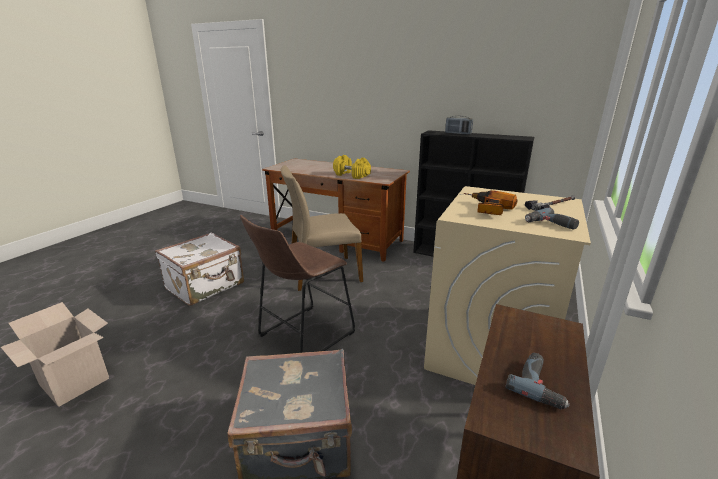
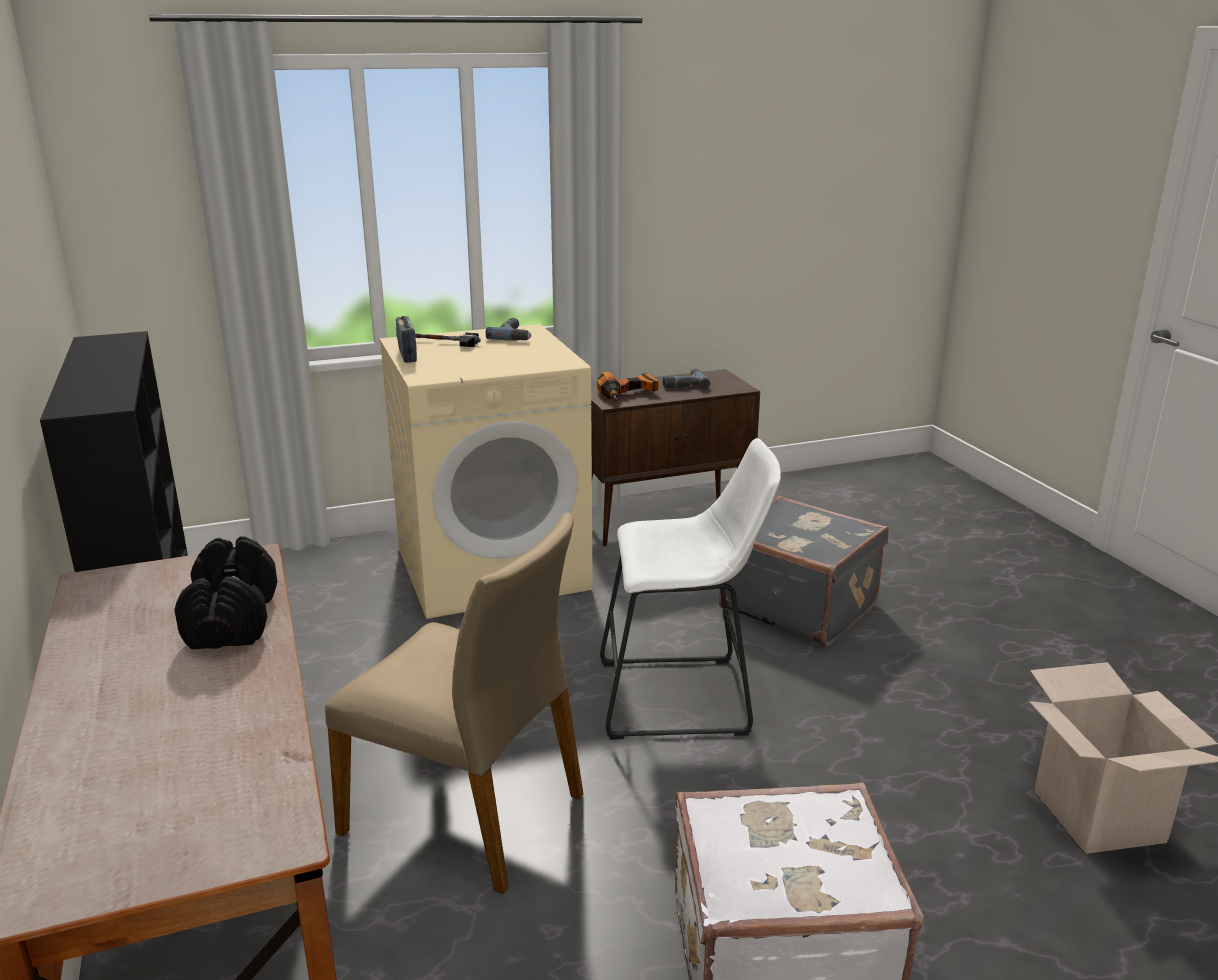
camera: 135 degrees left, 0 degrees up
brown stool [240,215,355,353] -> white stool [600,438,781,740]
yellow dumbbell [333,155,371,179] -> black dumbbell [174,536,277,649]
radio [445,116,473,135] -> radio moved to [396,316,417,363]
power drill [464,190,518,215] -> power drill moved to [597,372,659,401]

